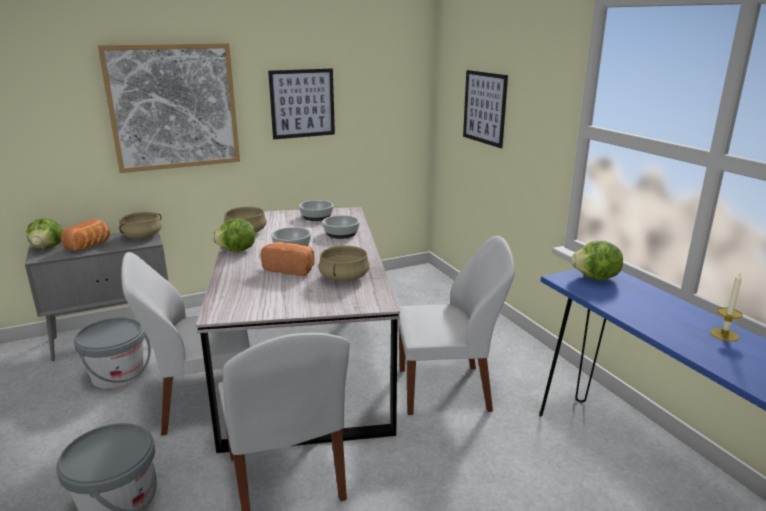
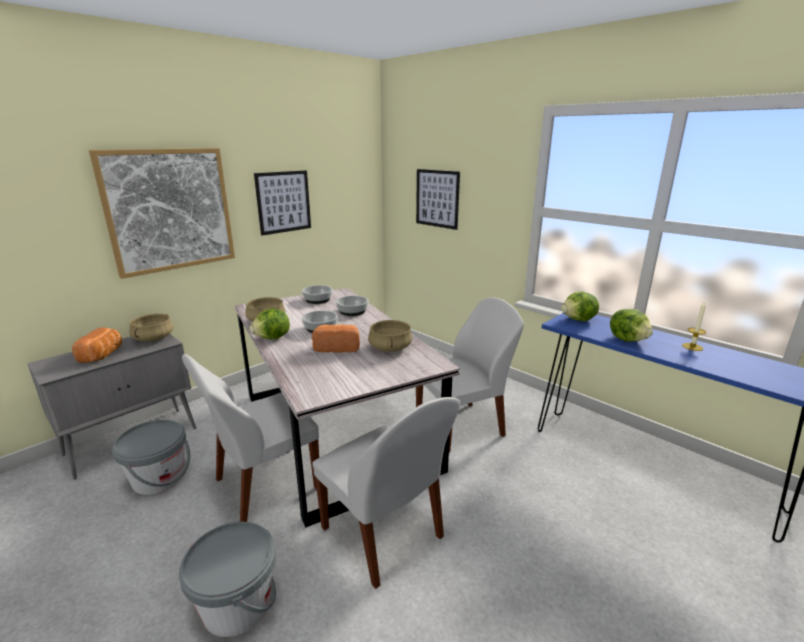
camera: 20 degrees left, 0 degrees up
lettuce [27,219,63,249] -> lettuce moved to [610,309,653,342]

